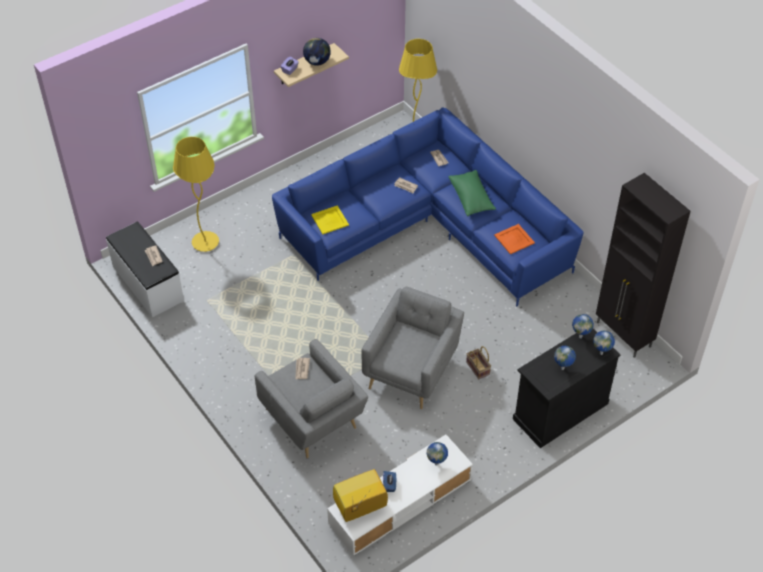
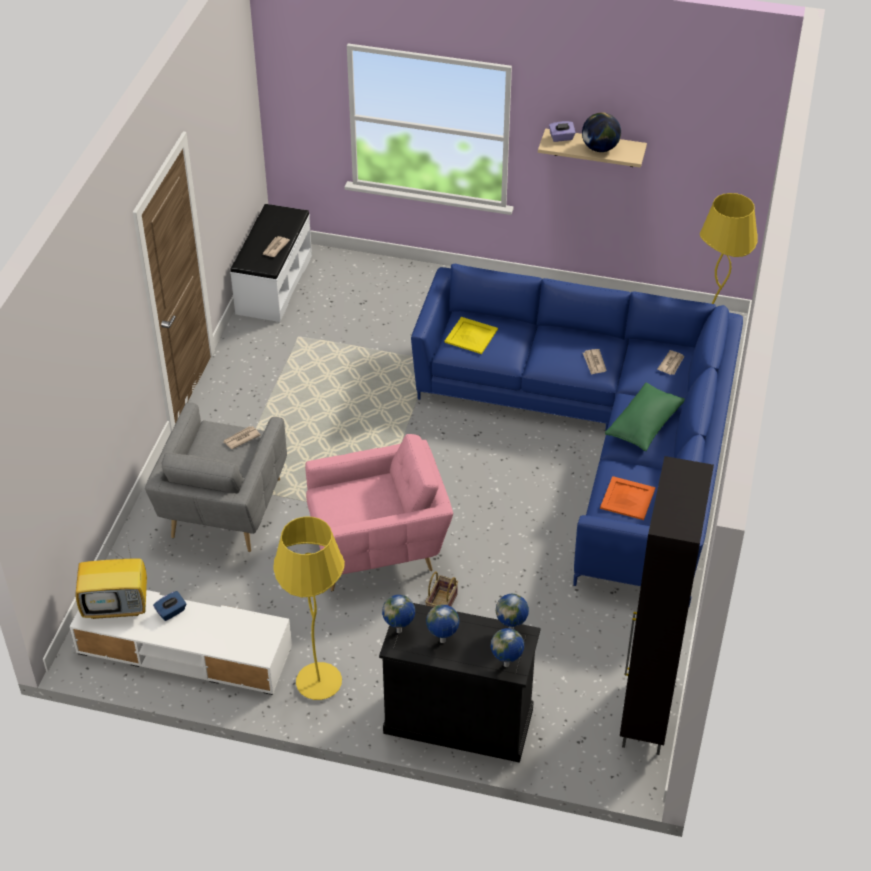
camera: 50 degrees right, 5 degrees down
yellow floor lamp [173,137,219,252] -> yellow floor lamp moved to [273,517,345,700]
television [333,469,388,522] -> television turned 150 degrees clockwise [76,536,147,619]
grey armchair [361,287,464,409] -> pink armchair [305,434,453,591]
globe [427,442,448,466] -> globe moved to [382,595,415,633]

